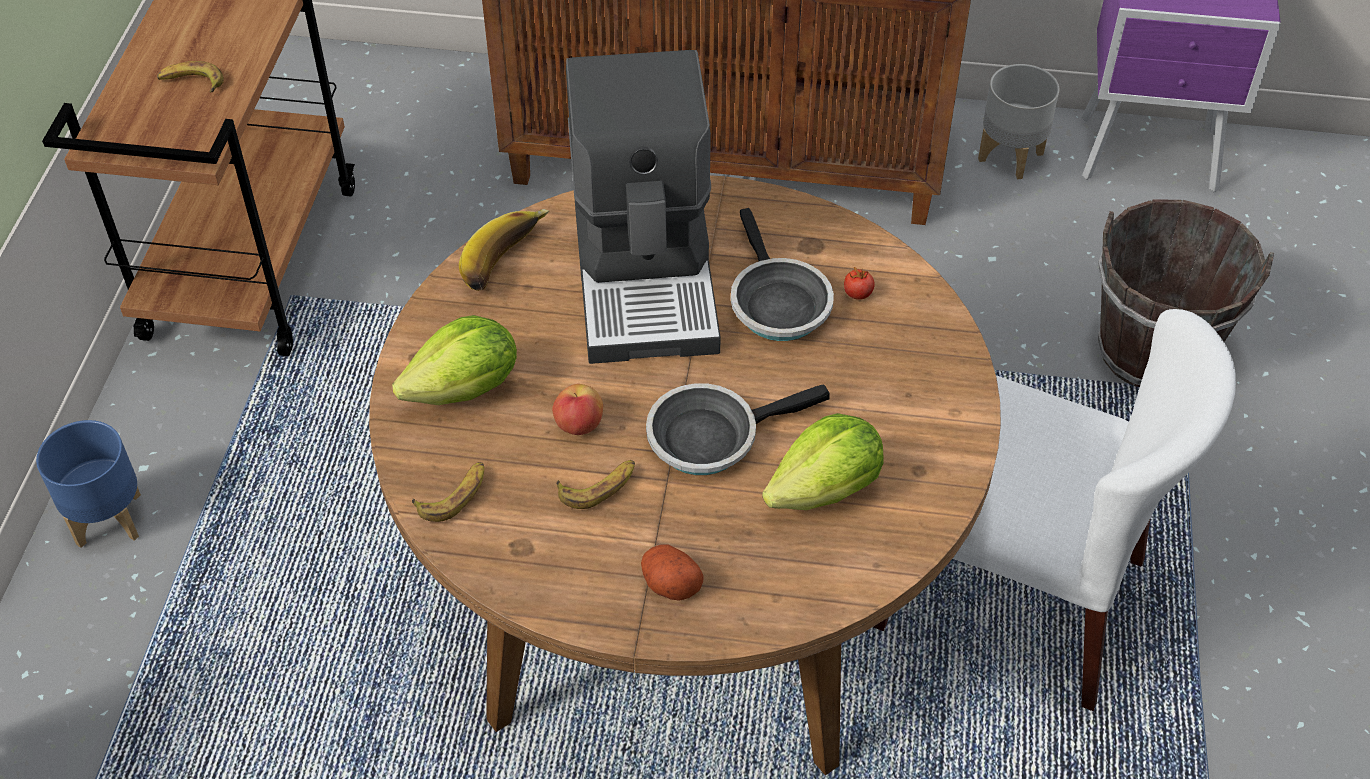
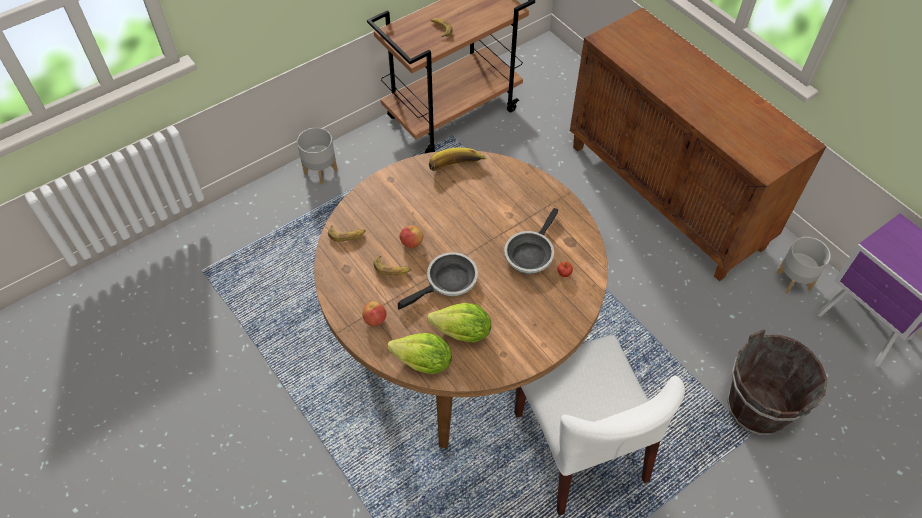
camera: 45 degrees right, 5 degrees up
blue planter [36,420,141,548] -> grey planter [297,127,338,184]
lettuce [392,315,517,405] -> lettuce moved to [387,333,452,374]
coffee machine [566,50,721,364] -> none
potato [641,544,703,600] -> apple [362,301,386,326]
frying pan [646,383,830,475] -> frying pan turned 120 degrees clockwise [398,252,478,310]

